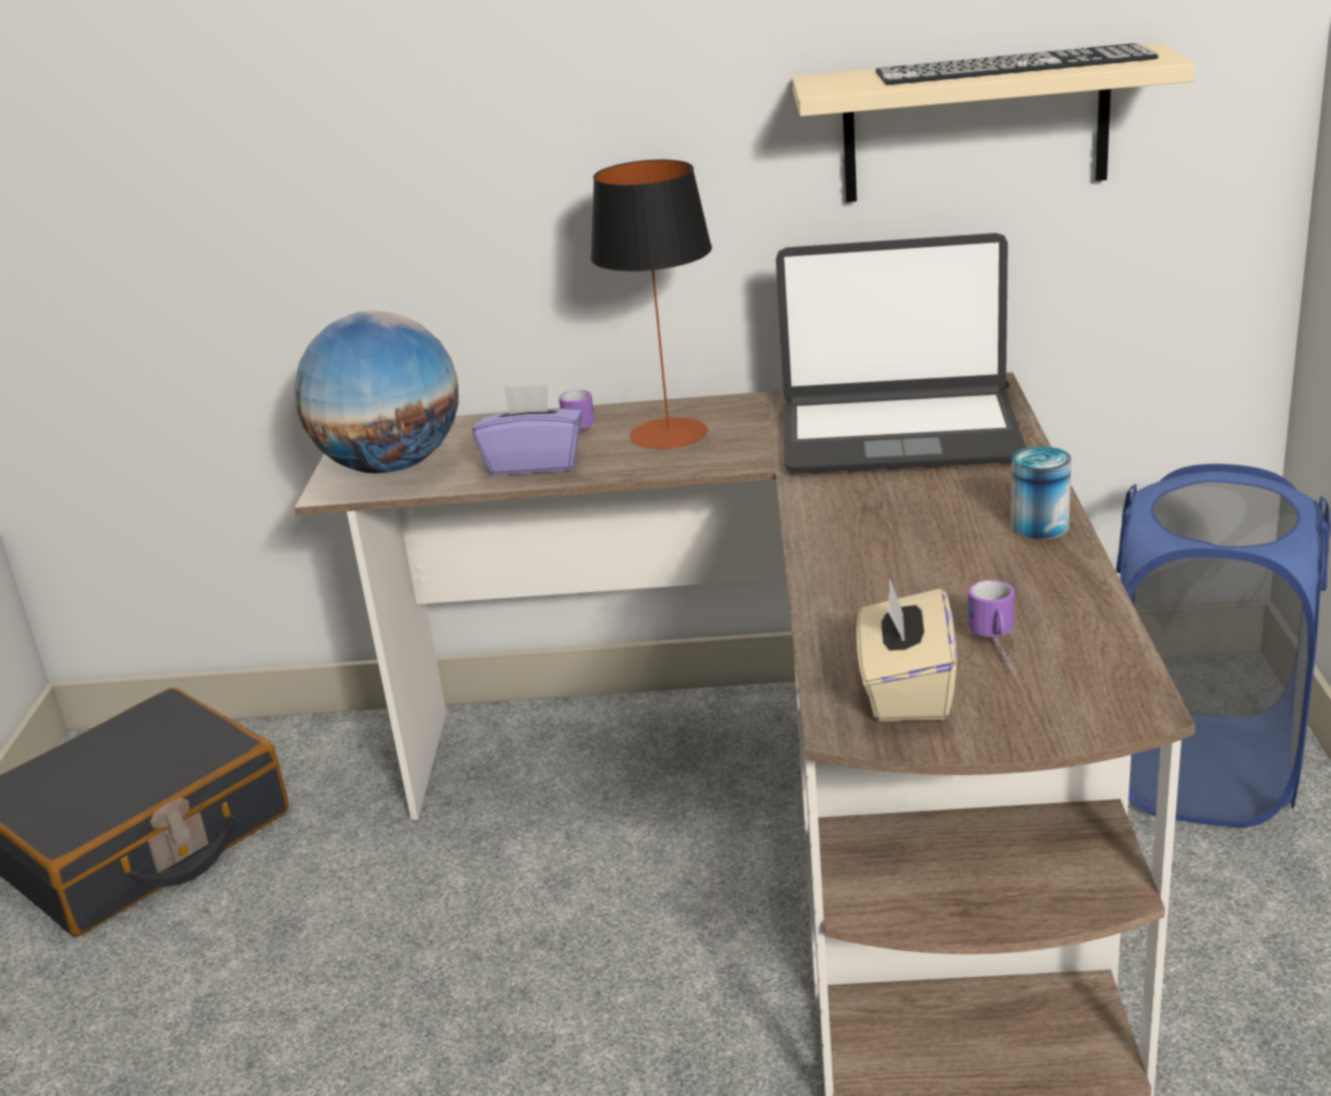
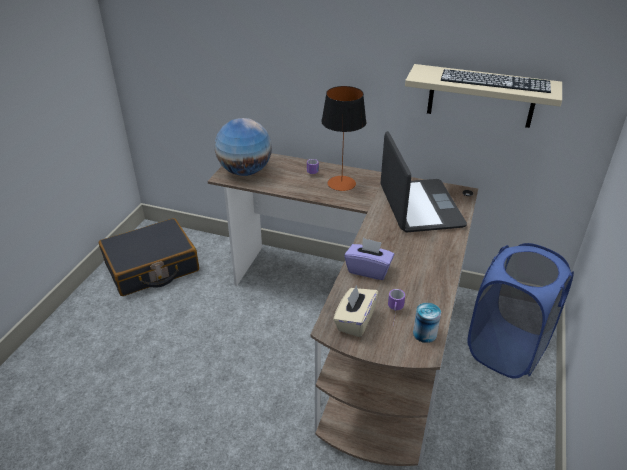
camera: 15 degrees right, 10 degrees up
purple tissue box [472,384,583,475] -> purple tissue box moved to [344,238,394,280]
laptop [776,233,1026,474] -> laptop turned 120 degrees counterclockwise [380,131,467,233]
can [1011,446,1071,540] -> can moved to [413,303,441,343]

